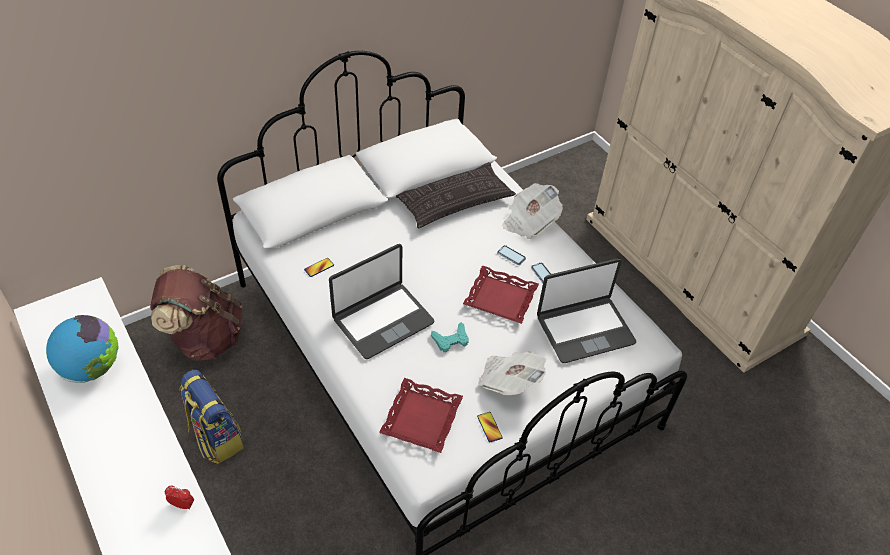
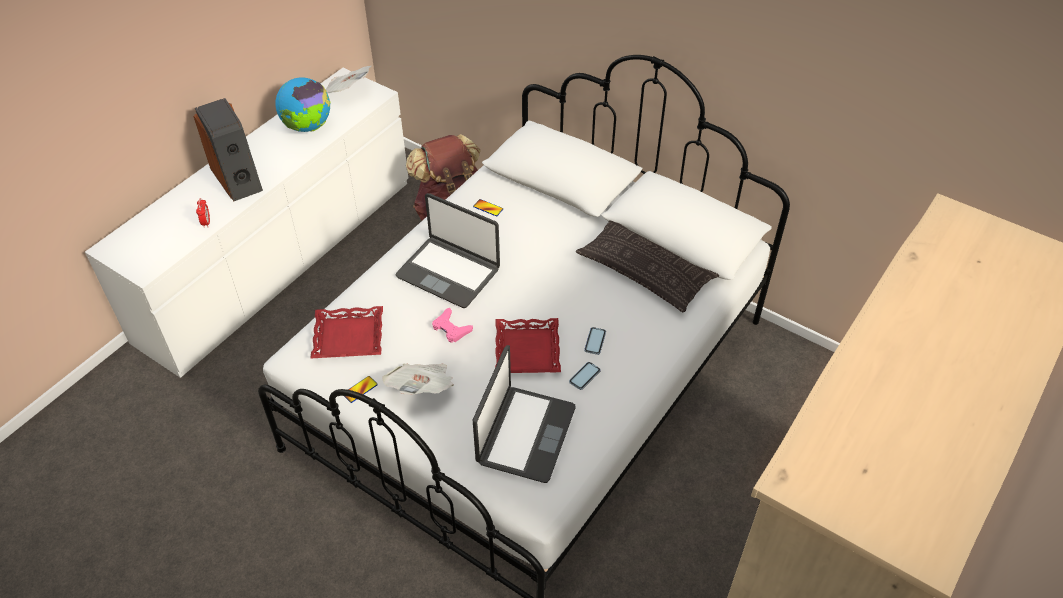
camera: 70 degrees right, 0 degrees up
backpack [179,370,244,464] -> none
turquoise game controller [431,322,469,352] -> pink game controller [432,308,473,343]
newspaper [502,183,563,239] -> newspaper moved to [326,66,371,94]
laptop [537,258,636,363] -> laptop turned 120 degrees counterclockwise [473,345,576,483]
none -> speaker [193,98,263,201]

